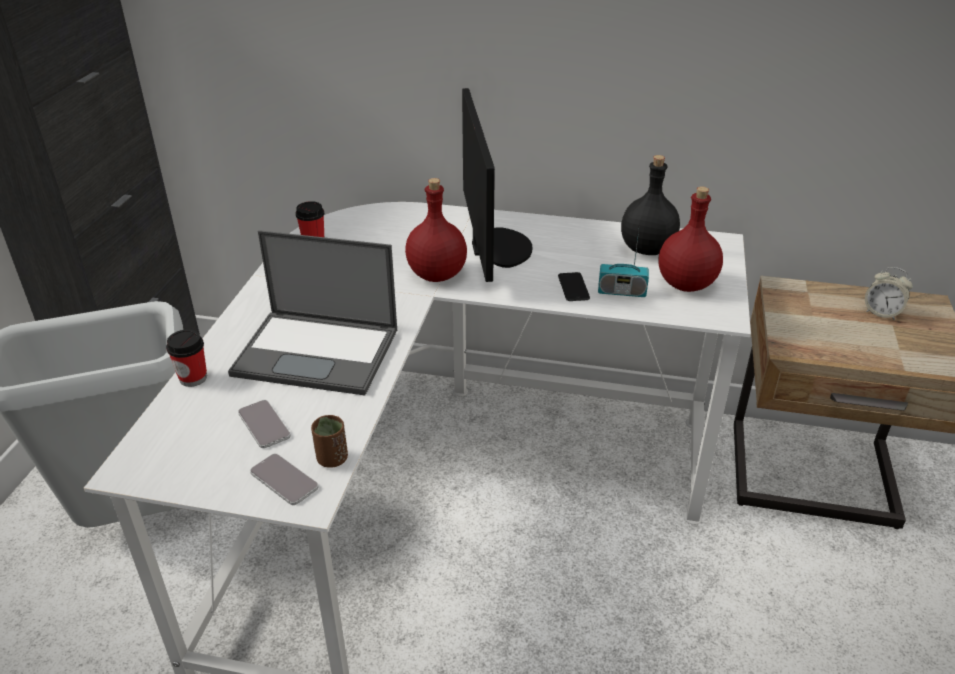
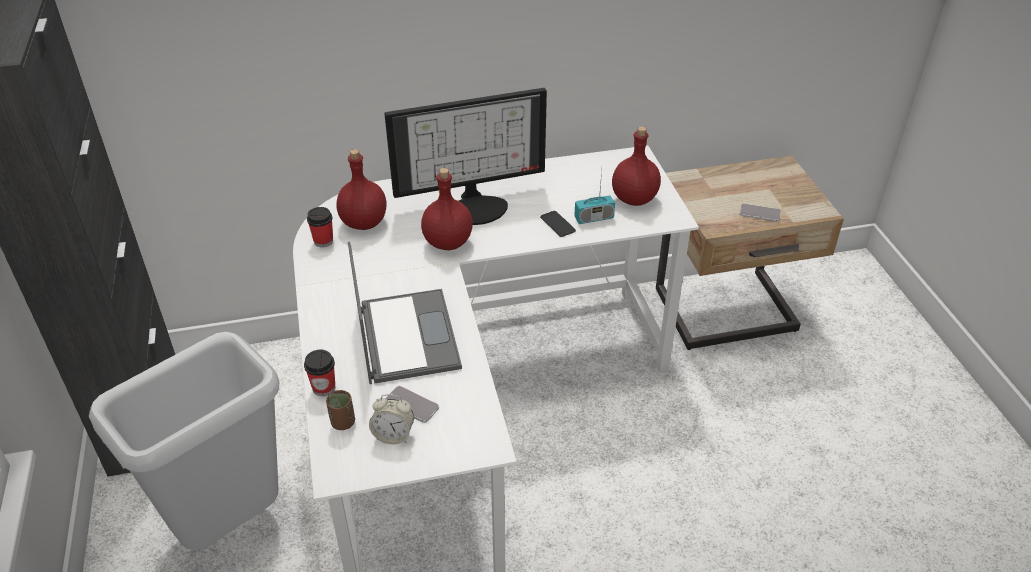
camera: 25 degrees left, 5 degrees up
laptop [228,230,397,395] -> laptop turned 90 degrees counterclockwise [348,242,462,384]
phone [250,453,318,505] -> phone moved to [740,203,781,222]
brown cup [311,415,348,468] -> brown cup moved to [326,390,355,430]
monitor [462,88,532,282] -> monitor turned 105 degrees clockwise [384,88,547,225]
black bottle [621,155,680,255] -> none
alarm clock [865,267,913,320] -> alarm clock moved to [369,394,414,444]
none -> red bottle [337,149,386,230]

